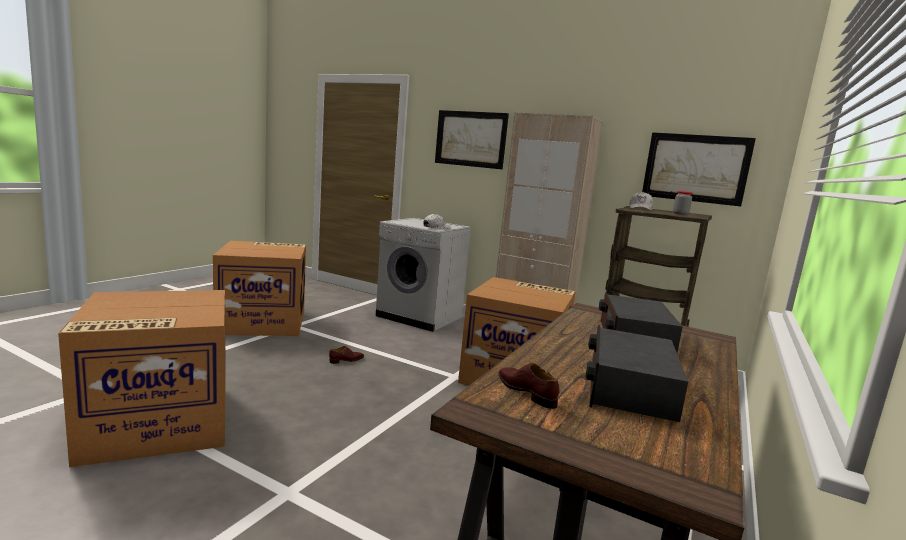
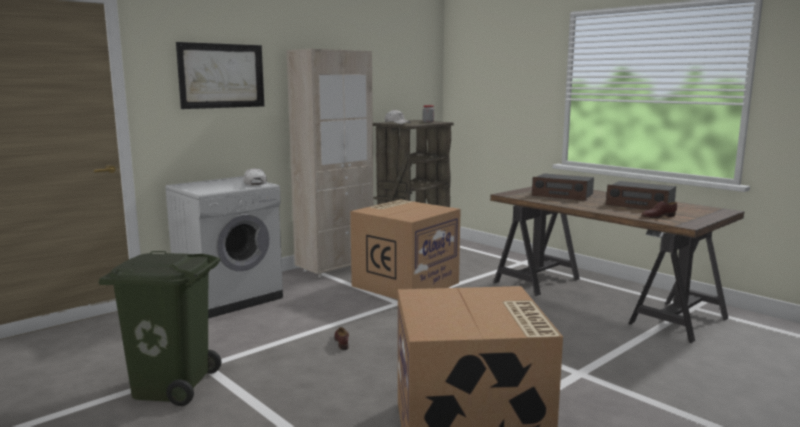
camera: 70 degrees left, 0 degrees up
cardboard box [213,241,306,336] -> green trash can [98,251,222,406]
picture [642,132,756,206] -> none

